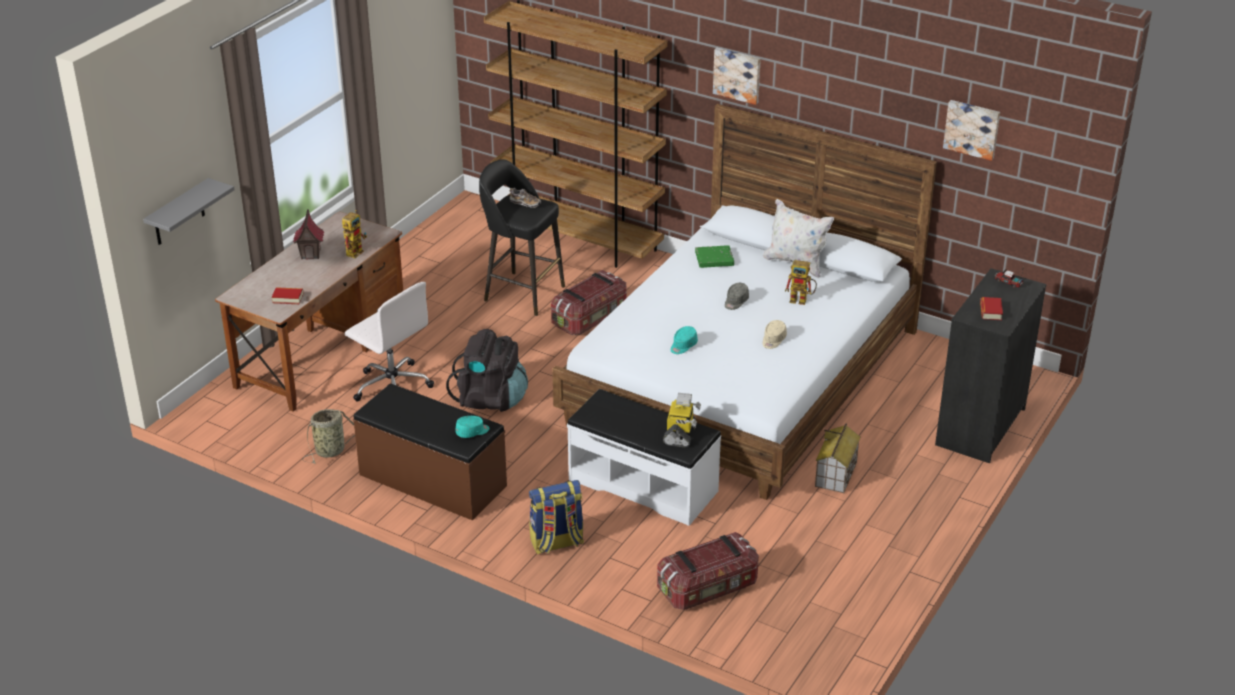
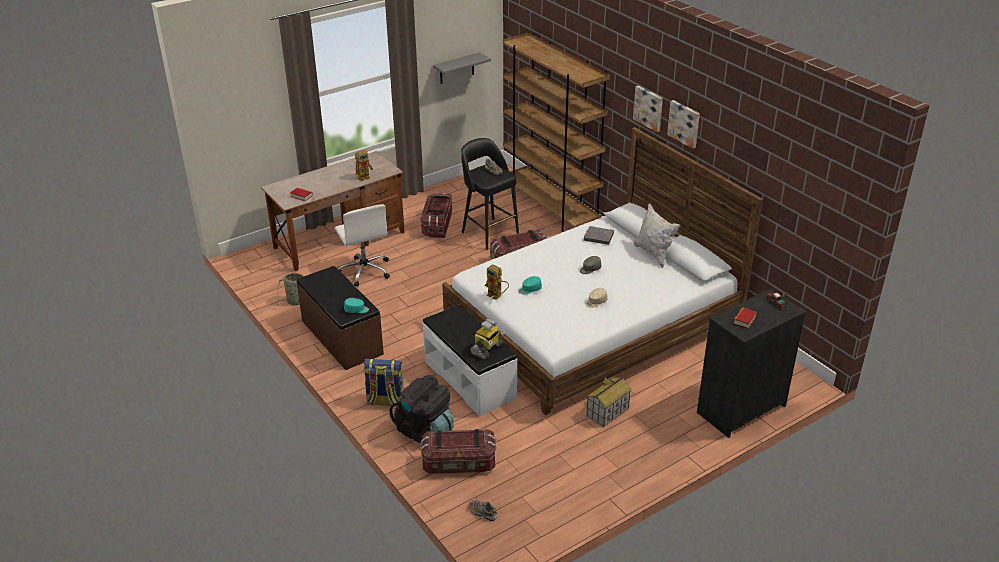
camera: 25 degrees right, 0 degrees up
grey shelf [143,178,235,245] -> grey shelf moved to [433,52,491,84]
toy house [293,209,324,260] -> none
black backpack [446,329,528,412] -> black backpack moved to [390,375,454,443]
green book [695,245,734,268] -> grey book [584,226,614,245]
toy robot [785,260,817,305] -> toy robot moved to [485,264,509,300]
picture [943,100,1000,161] -> picture moved to [667,100,700,149]
none -> storage box [420,193,452,238]
none -> shoe [469,500,498,522]

